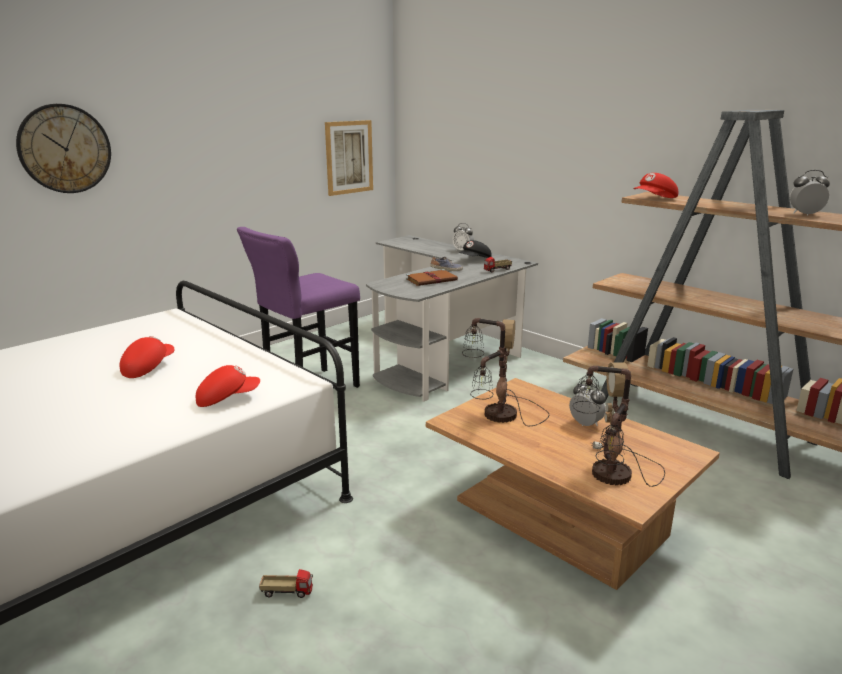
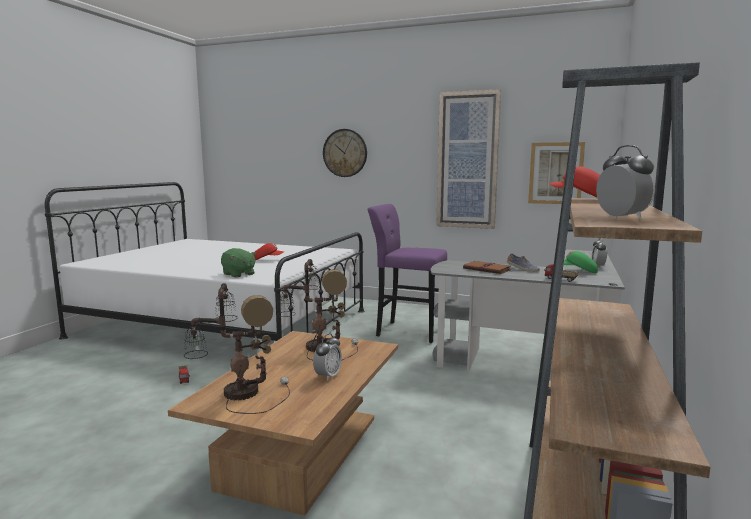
camera: 65 degrees right, 10 degrees down
red cap [196,365,260,407] -> green plush toy [221,248,256,278]
black cap [459,240,492,258] -> green cap [564,251,598,273]
none -> picture [436,89,501,229]

